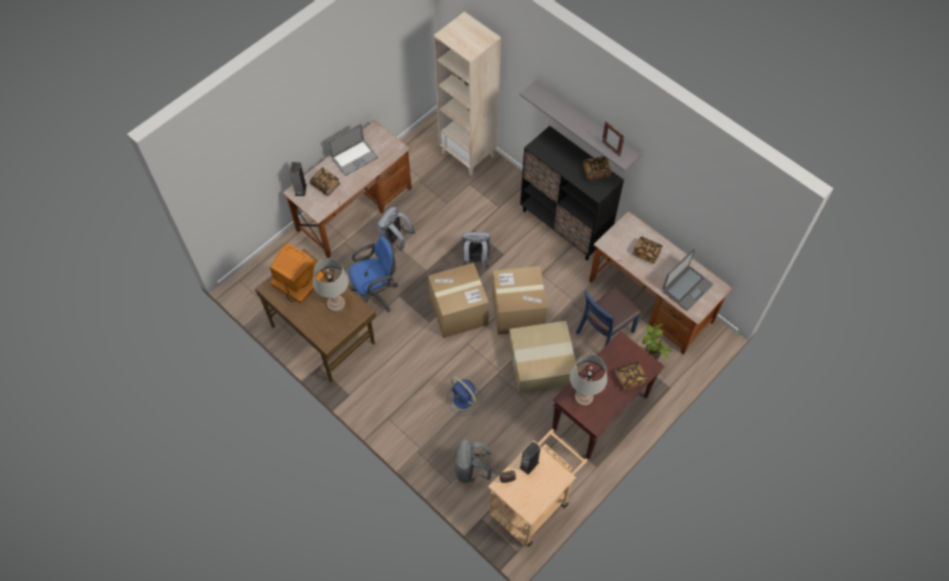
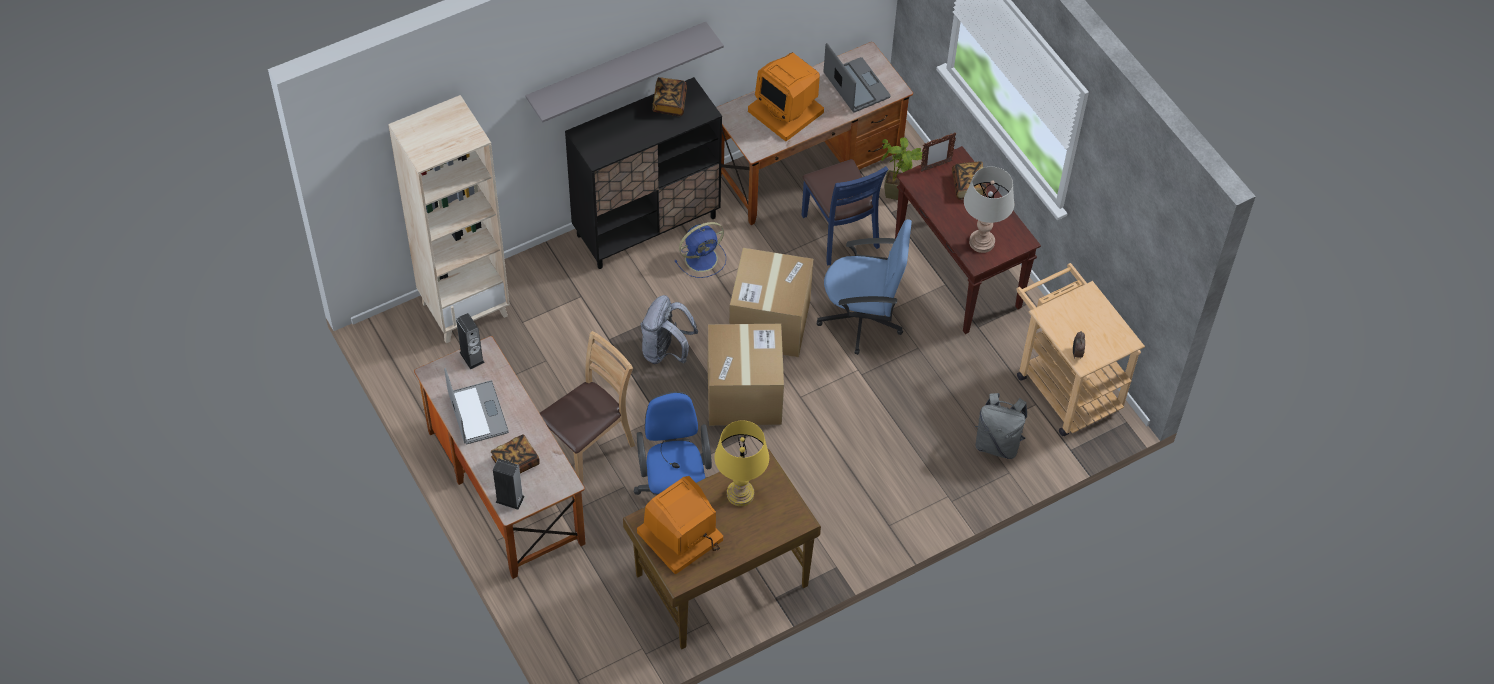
camera: 75 degrees left, 5 degrees down
grey table lamp [313,258,349,312] -> yellow table lamp [714,420,769,506]
grey backpack [377,207,415,251] -> brown chair [540,331,635,484]
blue fan [447,377,482,416] -> blue fan moved to [674,222,726,278]
cardboard box [508,321,578,393] -> blue office chair [817,219,912,355]
speaker [519,441,541,475] -> speaker moved to [456,313,485,369]
picture frame [602,122,625,156] -> picture frame moved to [920,132,957,172]
book [632,236,663,264] -> monitor [748,52,824,141]

